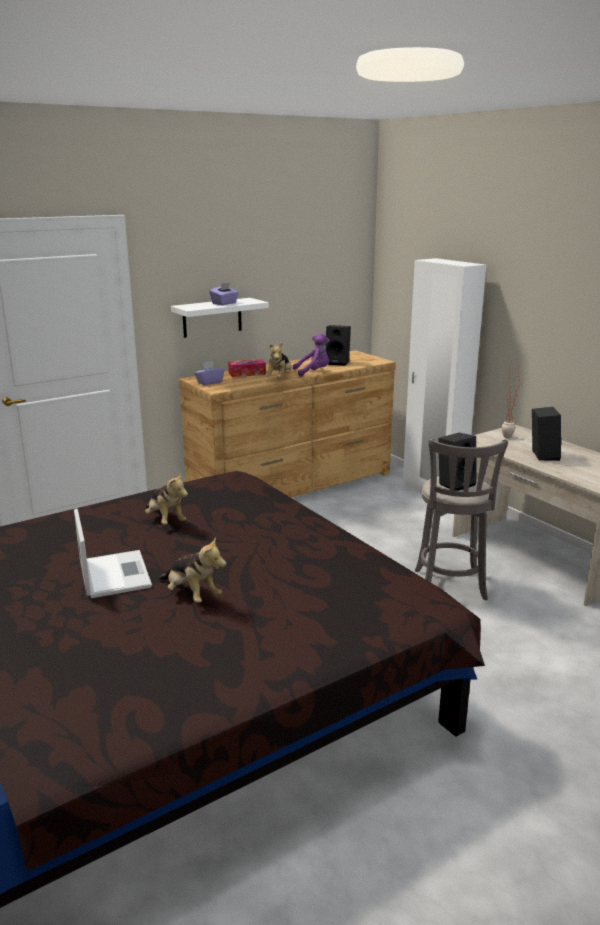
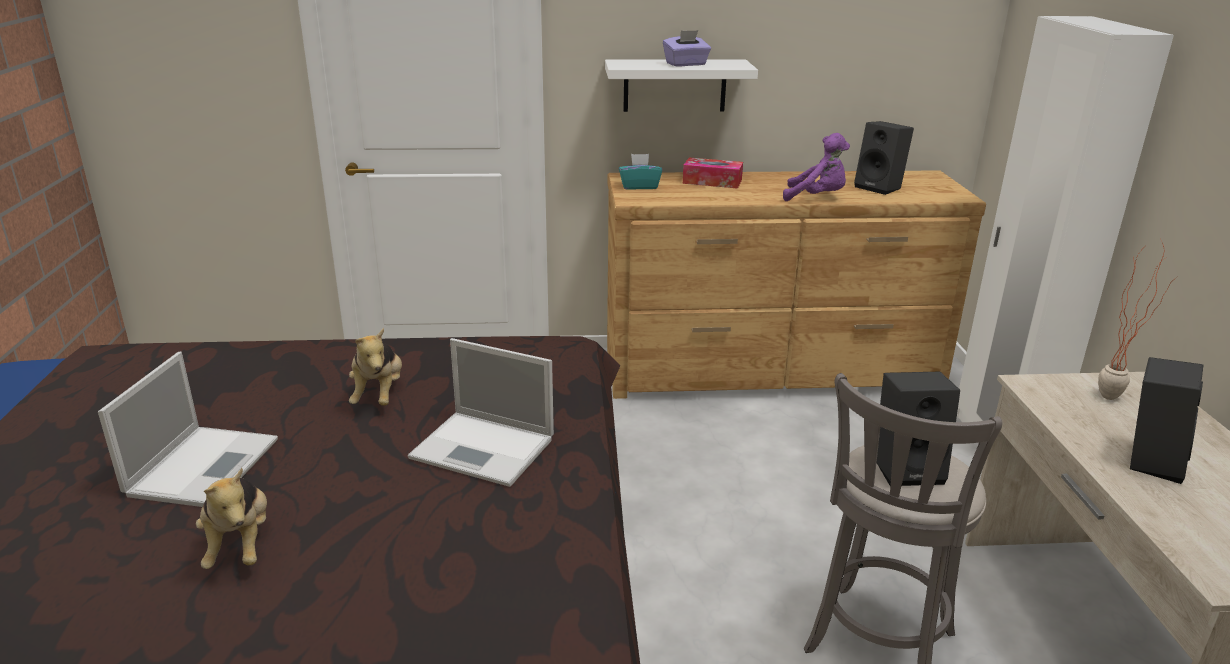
camera: 30 degrees right, 5 degrees up
purple tissue box [194,361,224,385] -> turquoise tissue box [619,154,662,190]
plush toy [265,342,292,379] -> none
none -> laptop [408,338,554,487]

